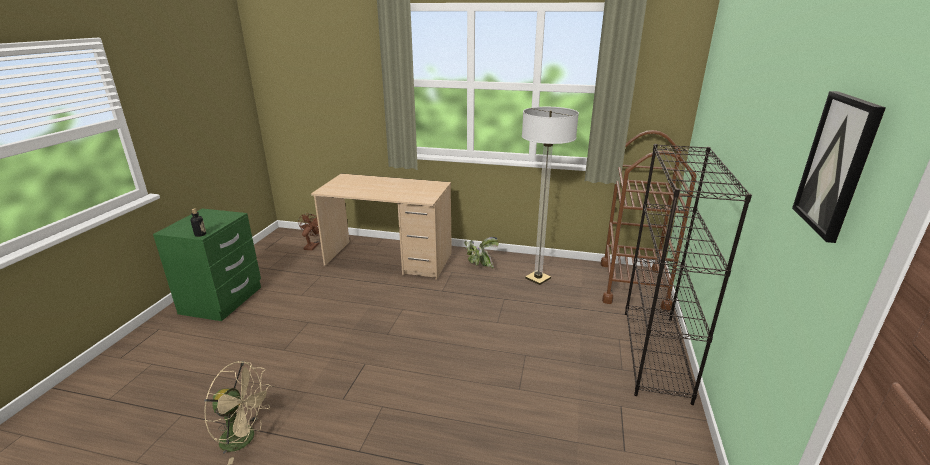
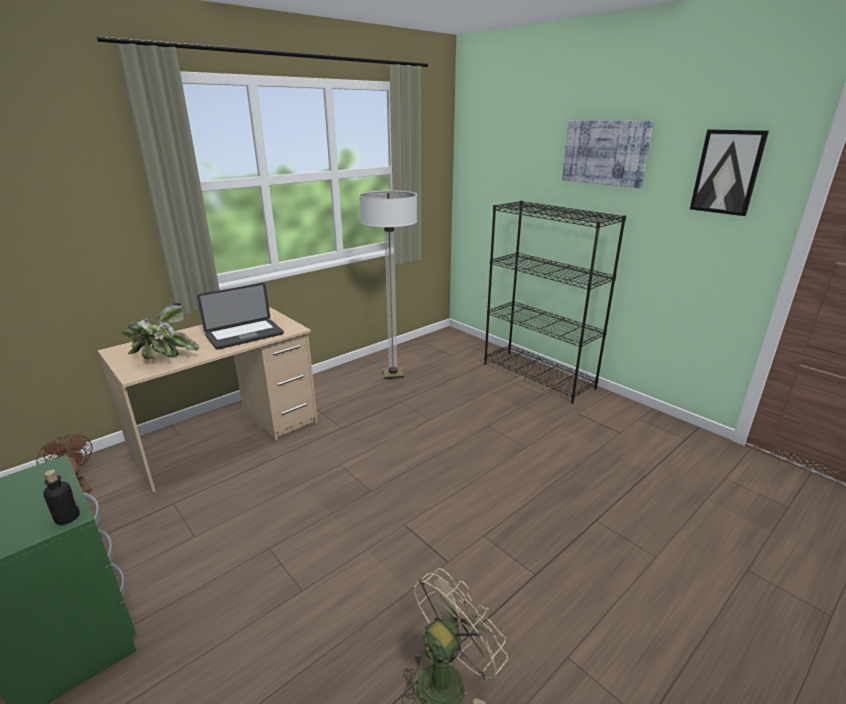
camera: 55 degrees left, 0 degrees up
potted plant [464,237,499,269] -> potted plant moved to [122,303,199,359]
brown cart [601,130,697,310] -> none
none -> laptop [197,283,284,350]
none -> picture [562,120,653,188]

